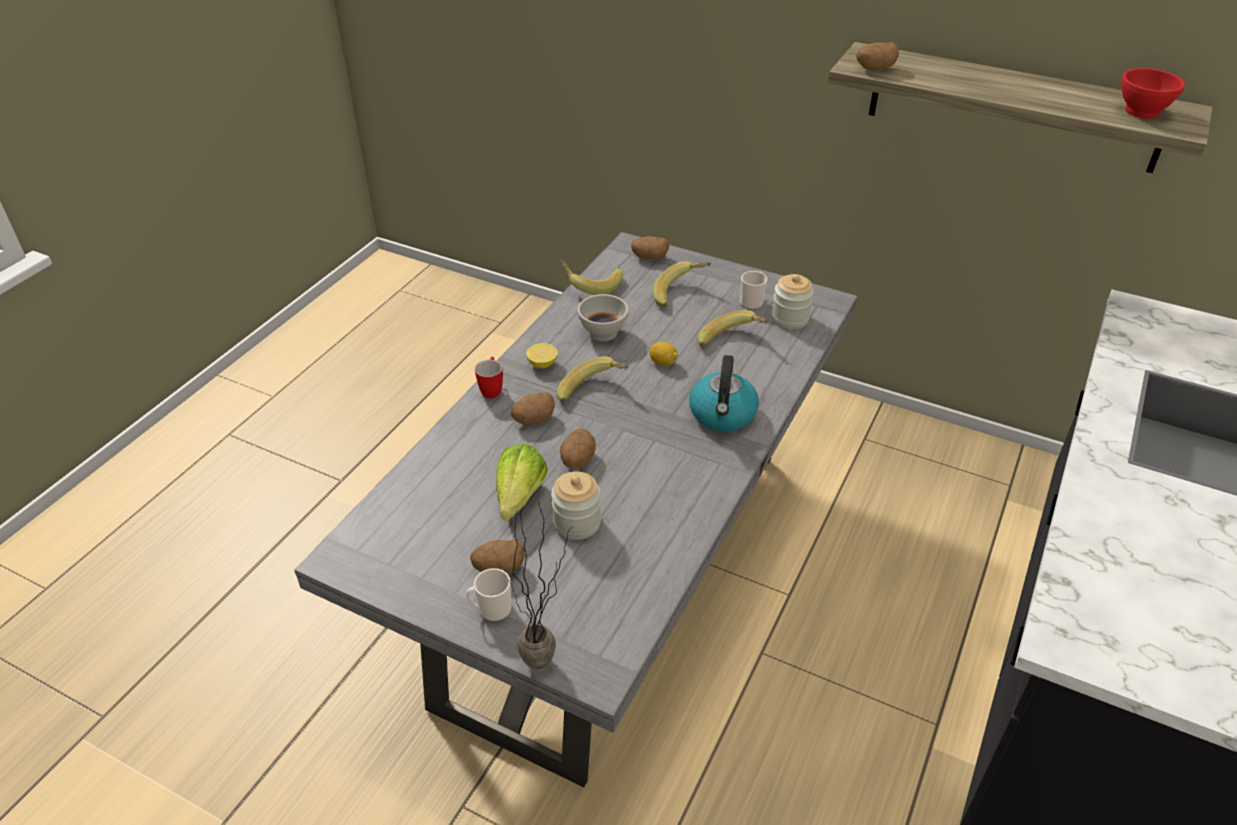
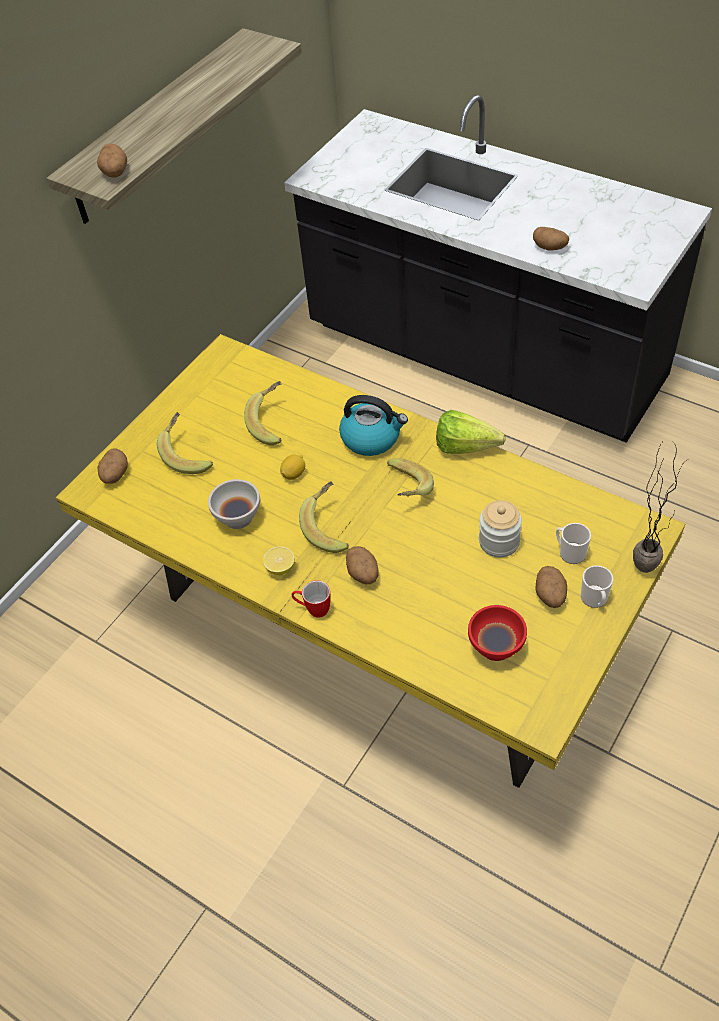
camera: 80 degrees left, 10 degrees up
grey dining table [294,232,857,787] -> yellow dining table [56,334,685,788]
lettuce [496,444,548,521] -> lettuce moved to [436,410,506,454]
banana [559,259,623,295] -> banana moved to [387,458,434,497]
potato [560,428,596,469] -> potato moved to [533,227,569,251]
mug [740,271,767,310] -> mug moved to [556,523,591,564]
jar [772,274,814,329] -> none
red bowl [1121,68,1185,119] -> red bowl moved to [468,605,527,661]

